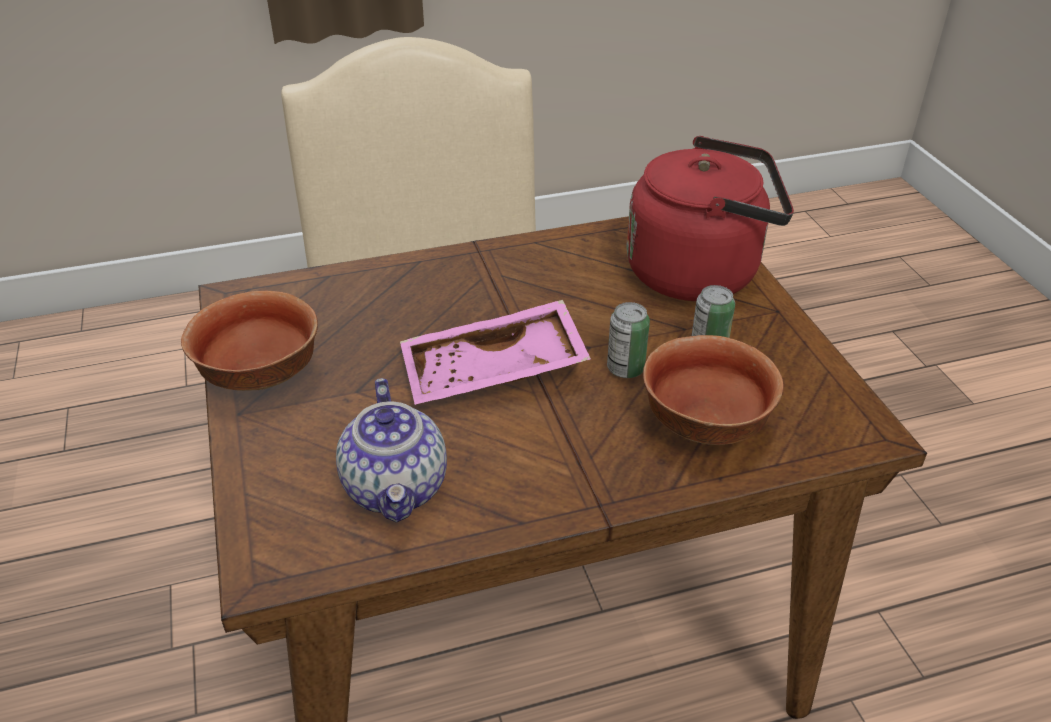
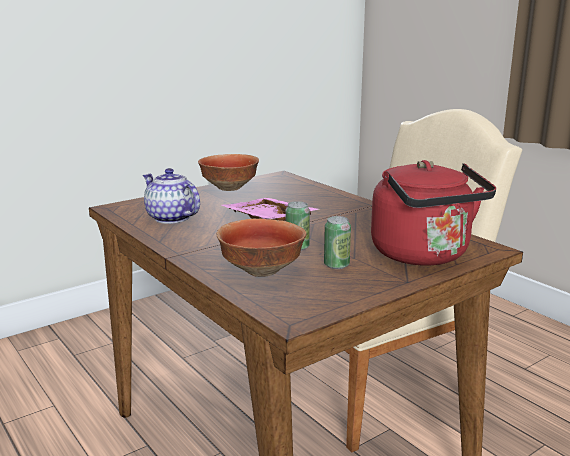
camera: 70 degrees right, 20 degrees down
teapot [336,378,447,523] -> teapot turned 75 degrees clockwise [143,168,200,224]

